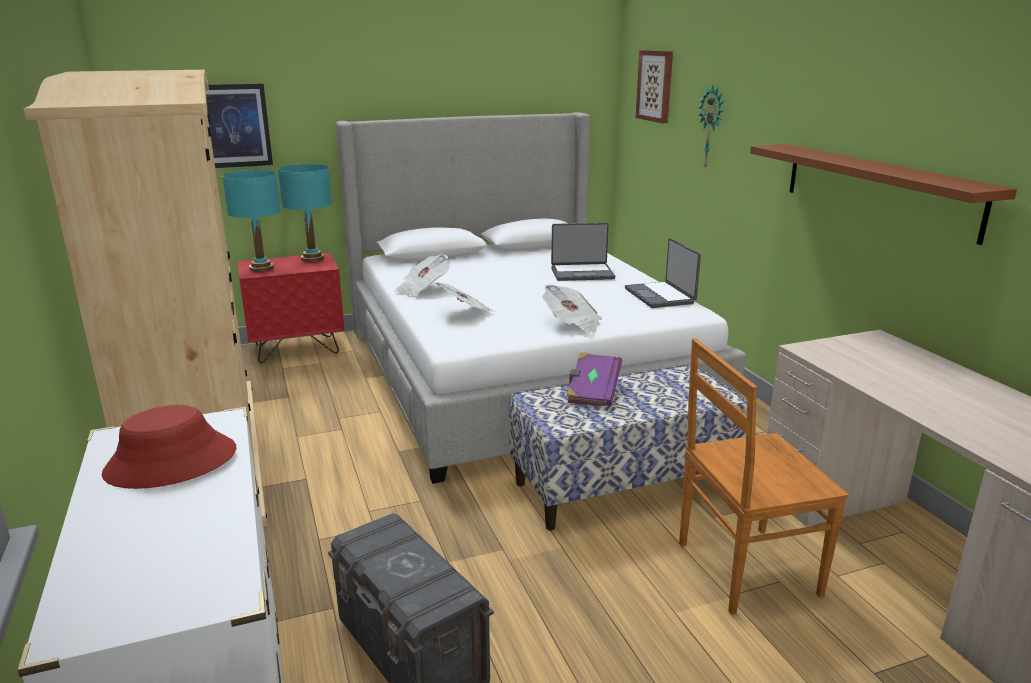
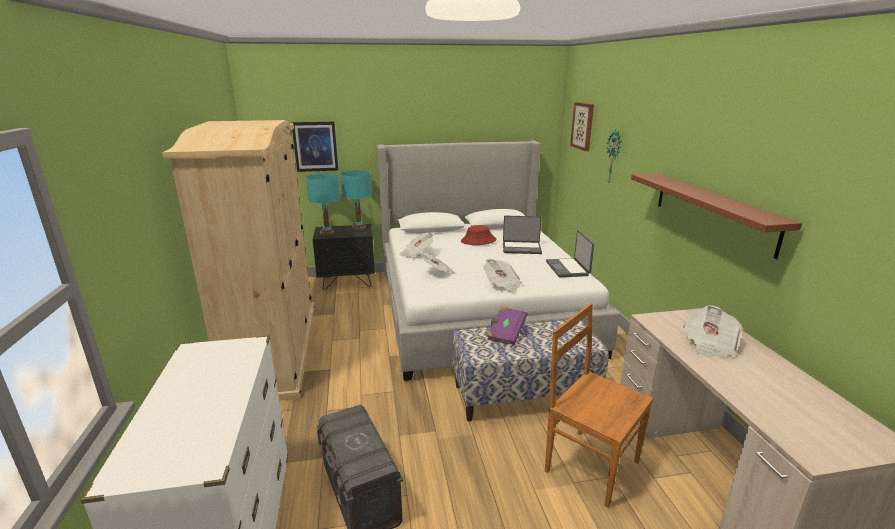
camera: 10 degrees right, 0 degrees up
red hat [102,405,237,489] -> red hat moved to [461,225,496,245]
red nightstand [237,253,345,363] -> black nightstand [313,224,375,290]
brown chair [679,338,849,615] -> brown chair turned 45 degrees clockwise [545,303,654,508]
none -> newspaper [683,305,743,358]

